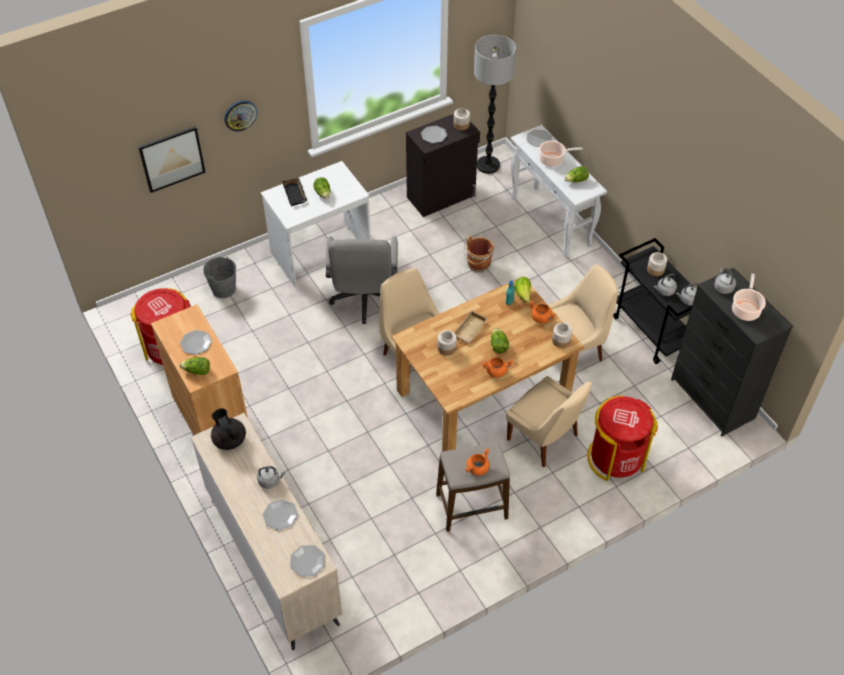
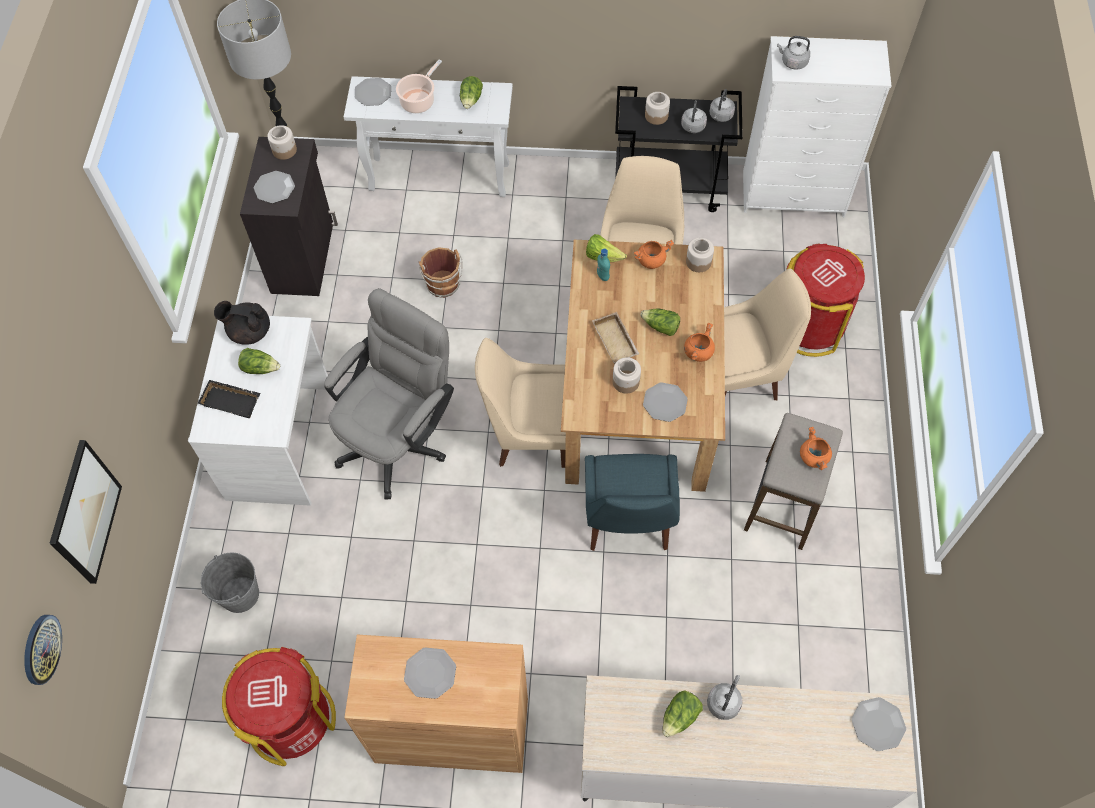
camera: 55 degrees left, 10 degrees up
lettuce [179,357,210,375] -> lettuce moved to [662,691,703,737]
black teapot [211,408,246,450] -> black teapot moved to [214,301,270,345]
wall clock [224,100,258,131] -> wall clock moved to [24,615,62,685]
plate [263,499,298,530] -> plate moved to [643,382,688,422]
grey office chair [326,236,398,324] -> grey office chair turned 90 degrees counterclockwise [324,288,454,499]
black dresser [671,268,793,436] -> white dresser [743,36,891,217]
cooking pot [732,274,766,321] -> none
none -> blue chair [585,454,680,551]

